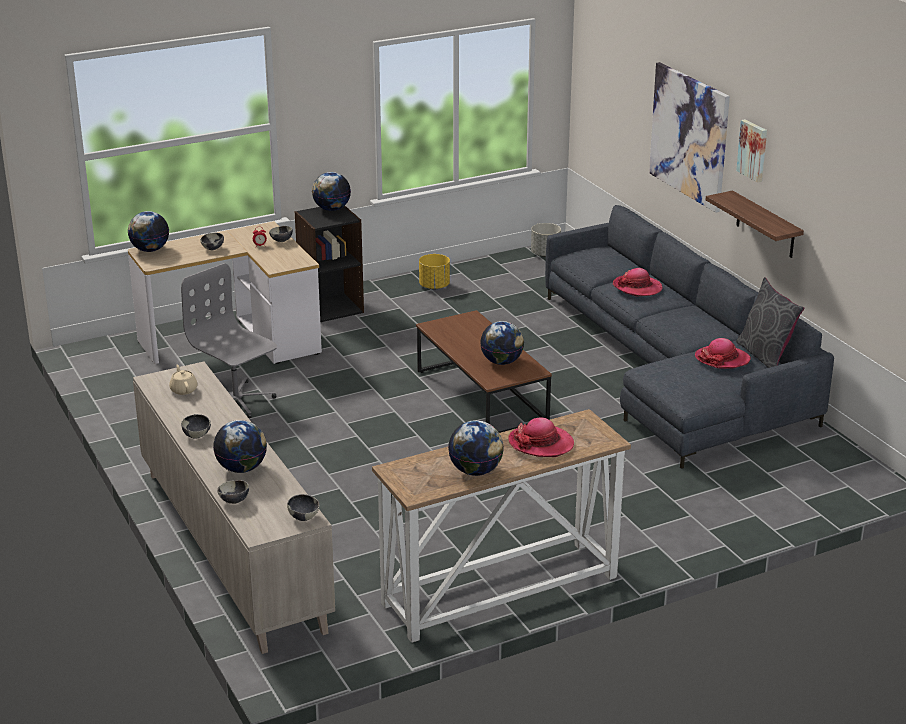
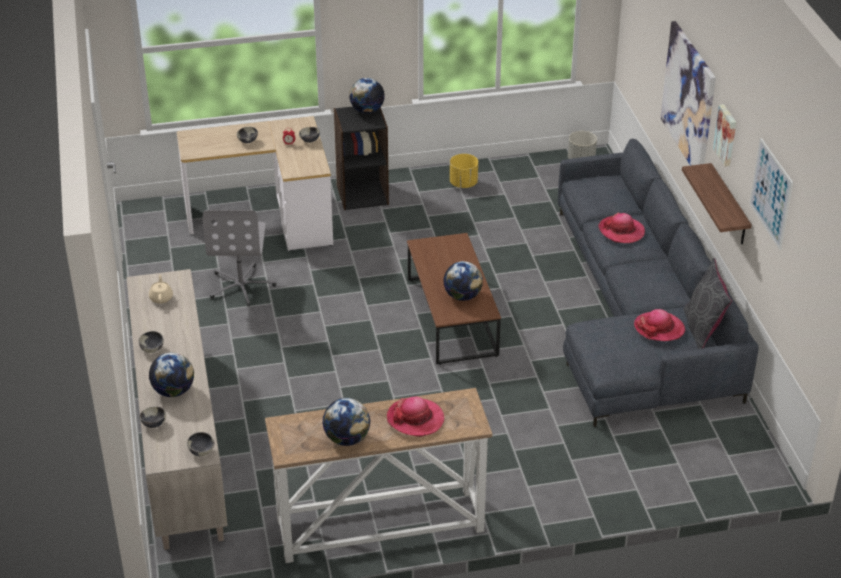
camera: 15 degrees right, 10 degrees up
globe [128,211,169,252] -> none
grey office chair [181,263,277,418] -> grey office chair turned 150 degrees counterclockwise [203,210,276,306]
none -> picture [749,138,793,250]

